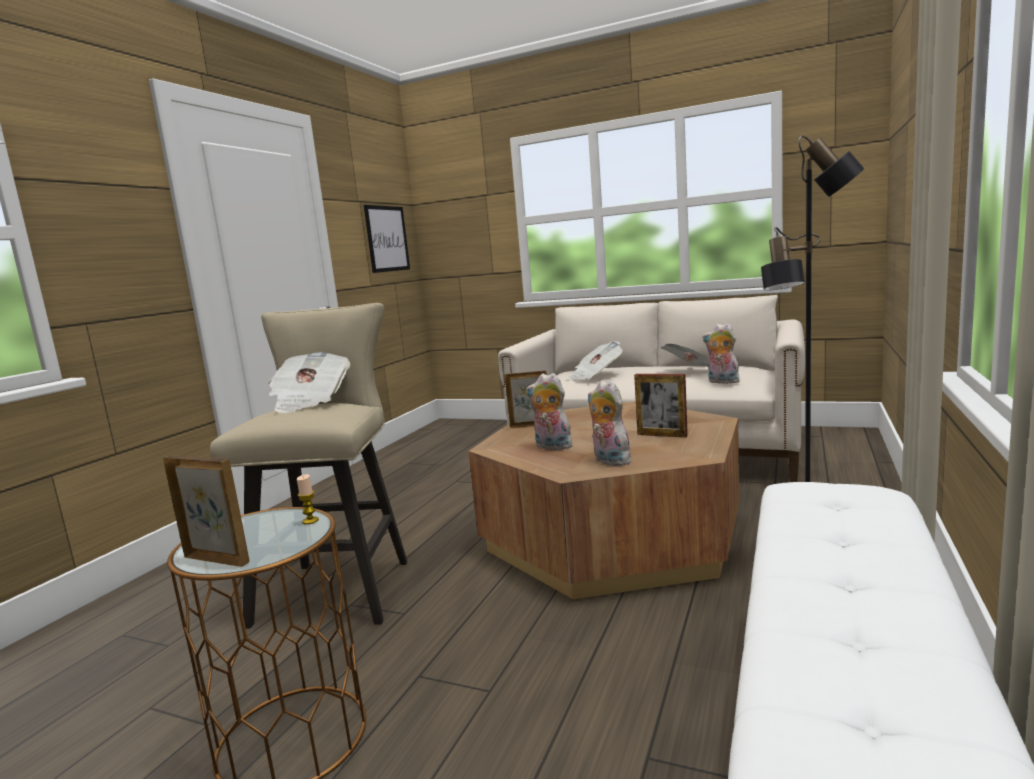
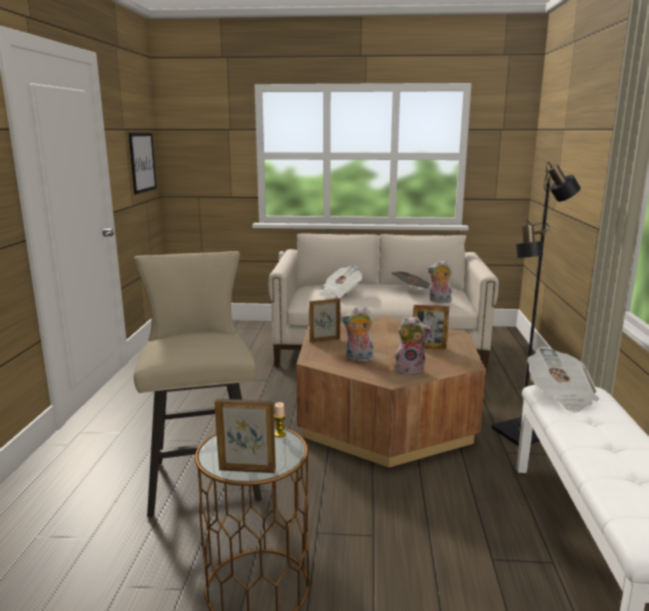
camera: 20 degrees left, 5 degrees up
newspaper [269,352,350,413] -> newspaper moved to [527,347,599,413]
plush toy [588,380,634,466] -> plush toy turned 150 degrees clockwise [394,316,432,375]

